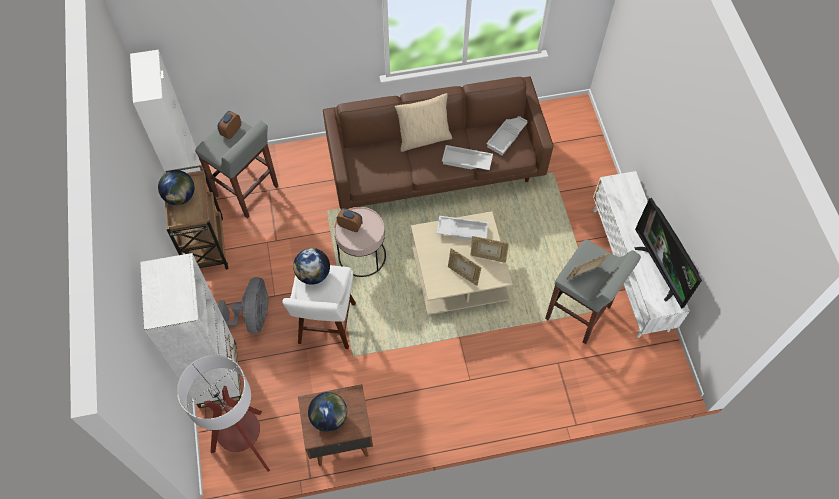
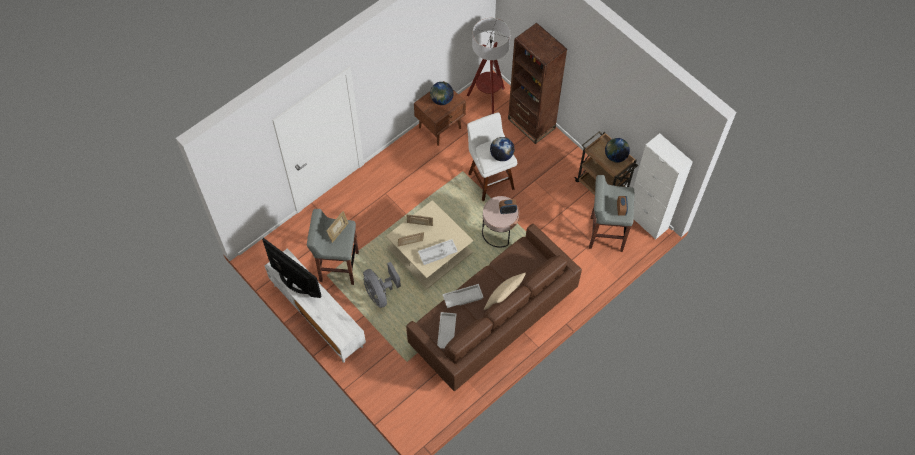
camera: 150 degrees right, 0 degrees up
white bookcase [140,253,242,408] -> brown bookcase [508,23,567,144]
grey fan [218,277,269,334] -> grey fan moved to [363,262,401,308]

